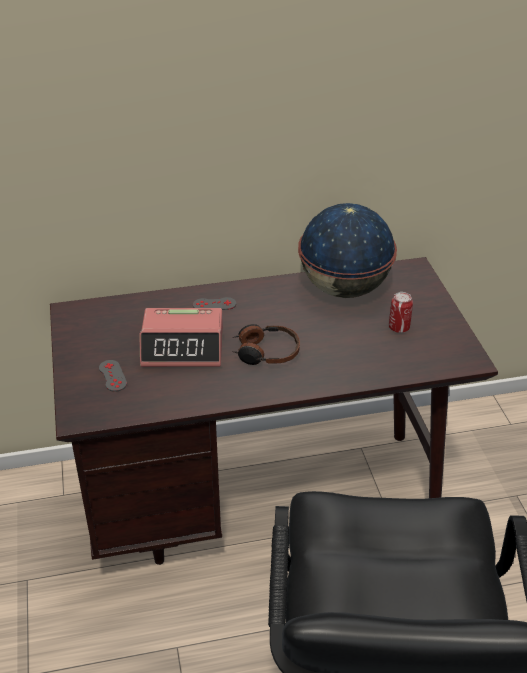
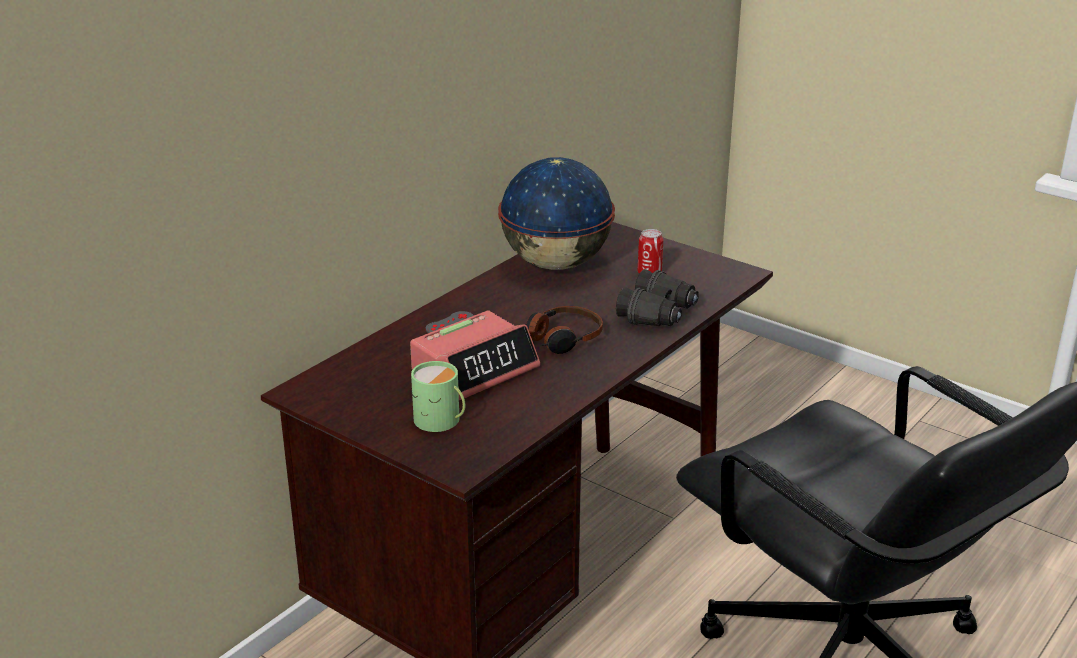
camera: 40 degrees left, 10 degrees down
grey game controller [99,360,127,392] -> green mug [411,361,466,432]
none -> black binoculars [616,269,699,326]

